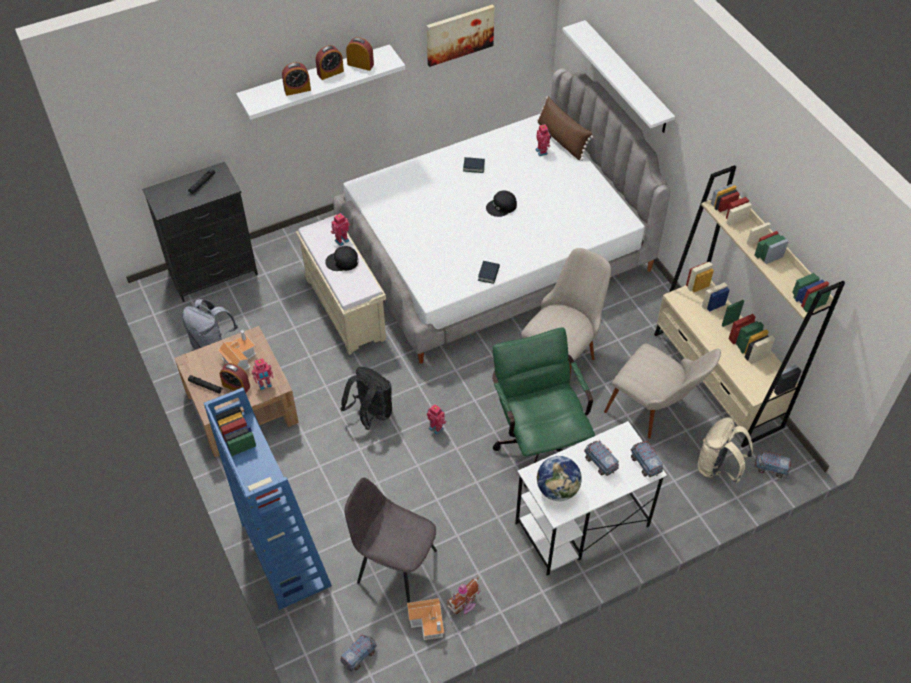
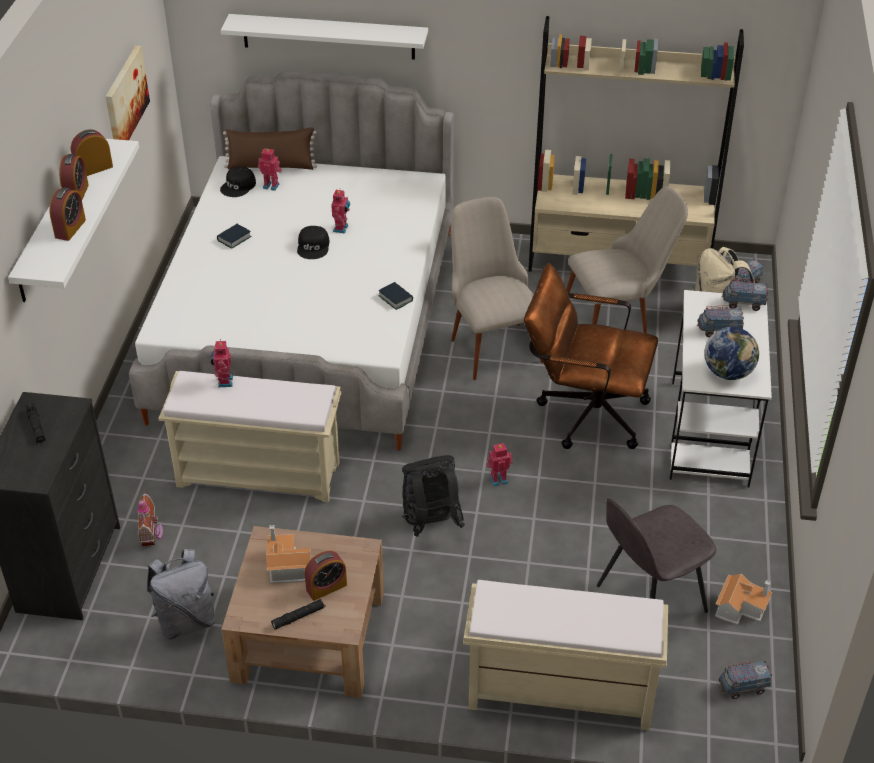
camera: 55 degrees left, 10 degrees down
blue bookcase [204,387,332,610] -> beige bench [463,580,668,730]
toy robot [252,358,273,390] -> toy robot moved to [331,188,350,234]
black cap [325,246,358,271] -> black cap moved to [220,166,256,197]
toy truck [340,635,377,671] -> toy truck turned 90 degrees counterclockwise [719,661,772,699]
toy house [447,577,481,614] -> toy house moved to [137,491,163,547]
green office chair [492,327,595,488] -> brown office chair [524,263,658,449]

